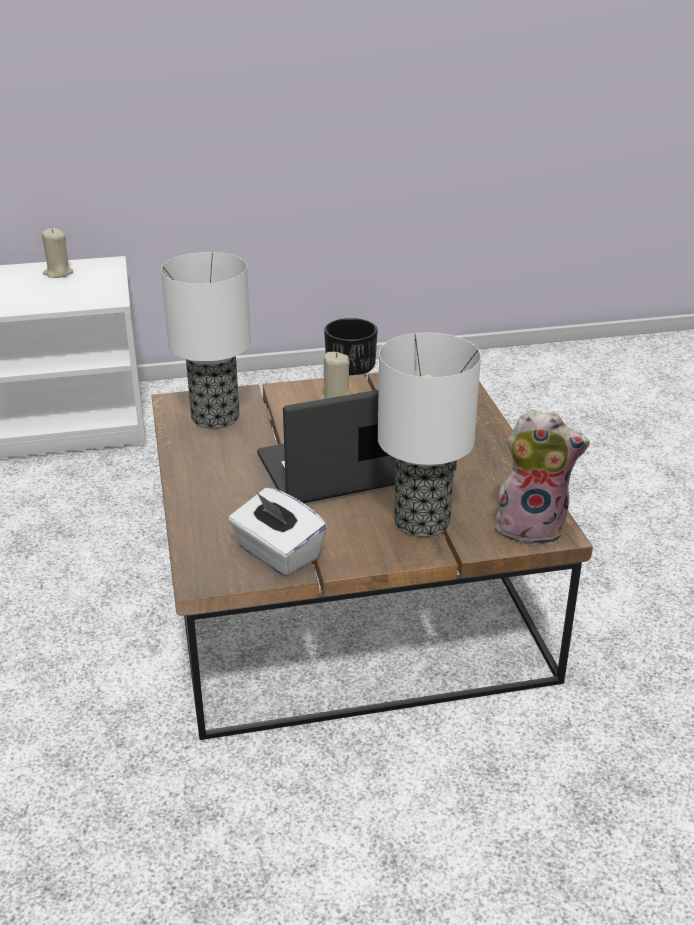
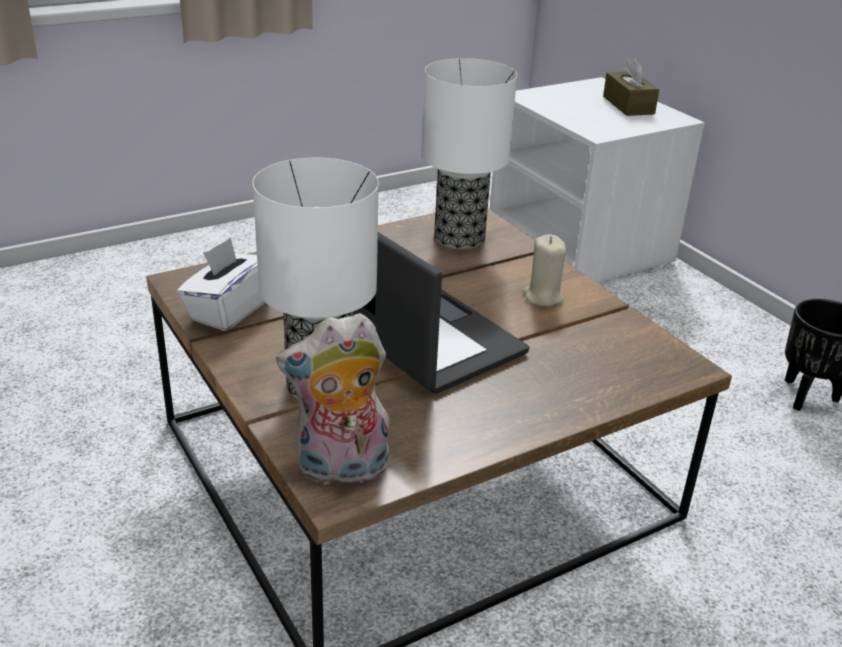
camera: 70 degrees right, 0 degrees up
beige candle [42,228,73,278] -> brown tissue box [603,55,659,116]
plush toy [493,409,590,545] -> plush toy turned 90 degrees clockwise [276,313,391,485]

